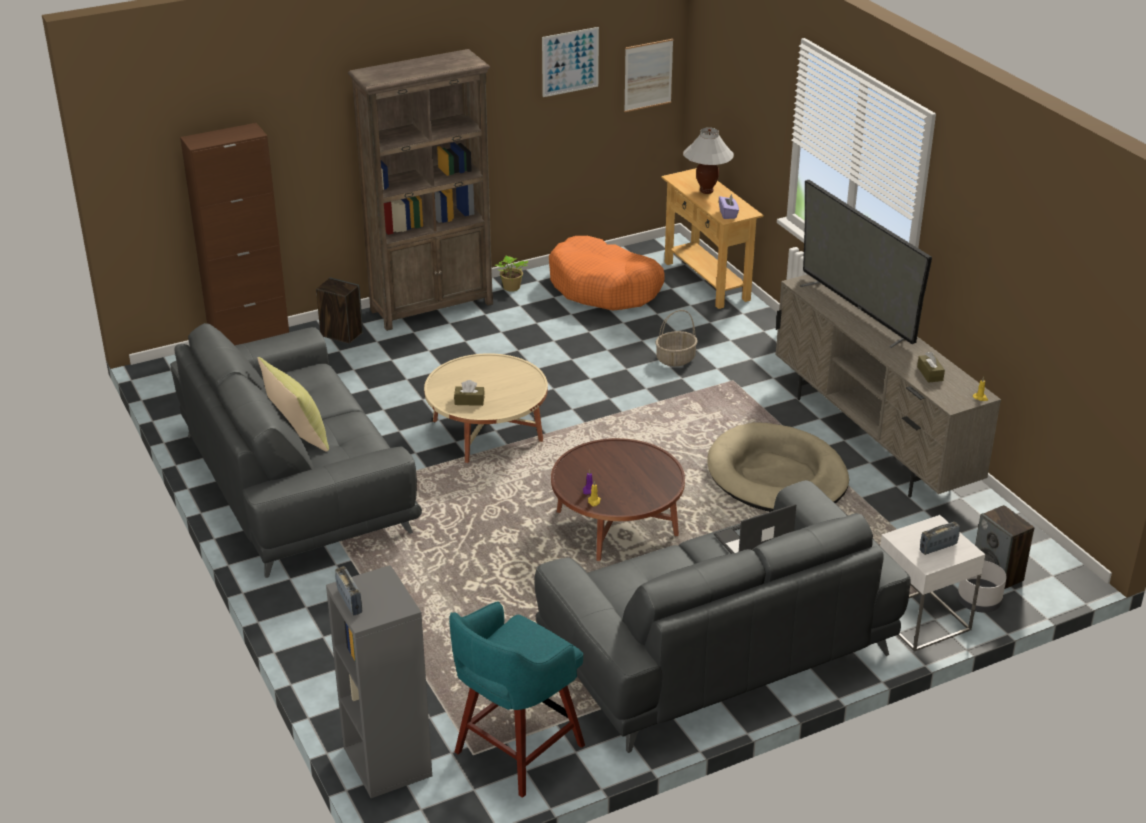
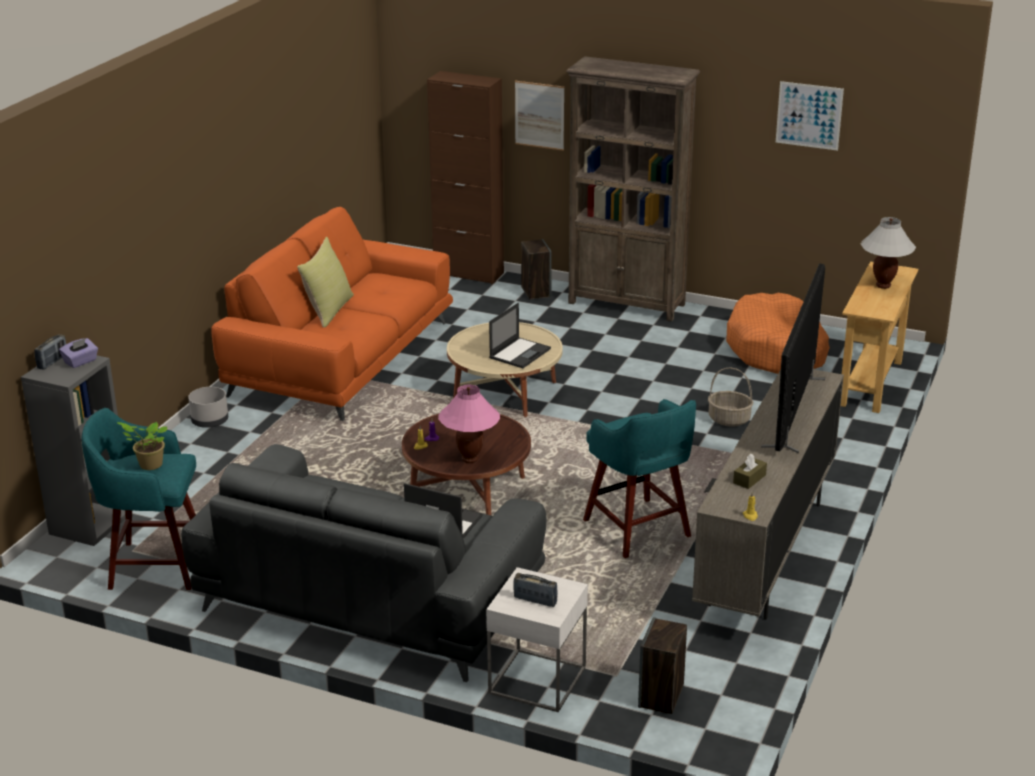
camera: 50 degrees right, 5 degrees down
grey sofa [170,323,422,578] -> orange sofa [212,207,453,421]
brown tissue box [454,380,485,406] -> none
potted plant [495,256,528,292] -> potted plant moved to [117,422,167,470]
picture [624,39,674,112] -> picture moved to [515,81,564,151]
beige dog bed [707,422,849,512] -> turquoise stool [583,399,696,558]
purple tissue box [719,193,739,219] -> purple tissue box moved to [59,338,98,368]
grey planter [957,561,1007,613] -> grey planter moved to [188,387,228,428]
none -> pink table lamp [438,385,500,463]
none -> laptop [489,303,551,368]

